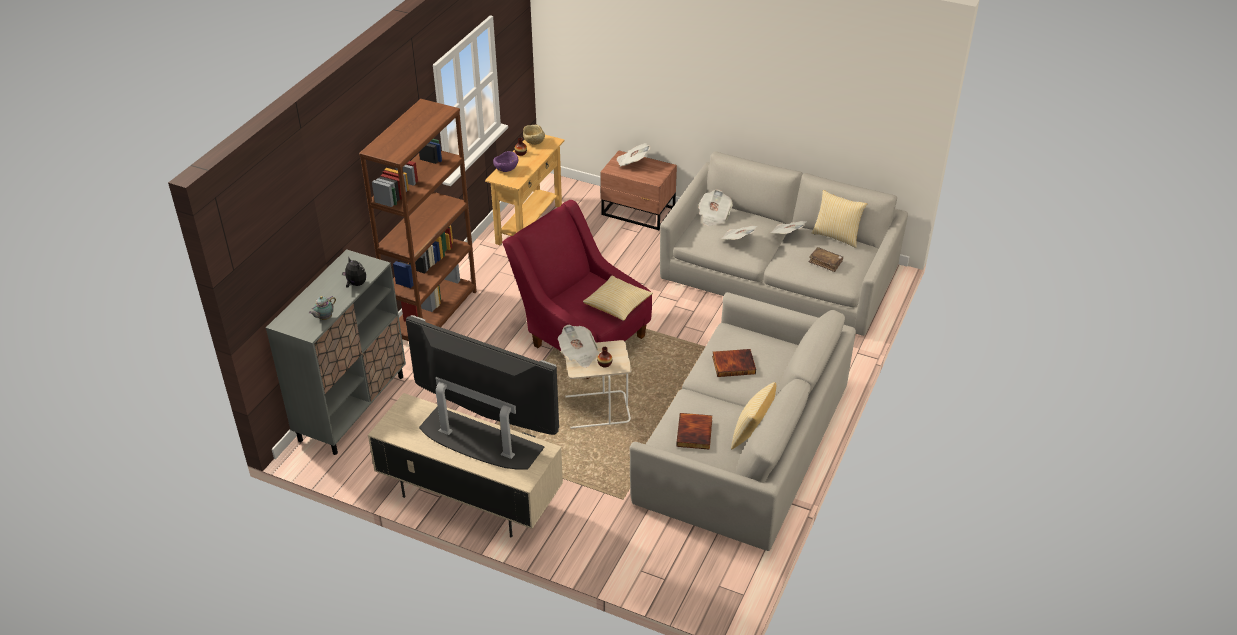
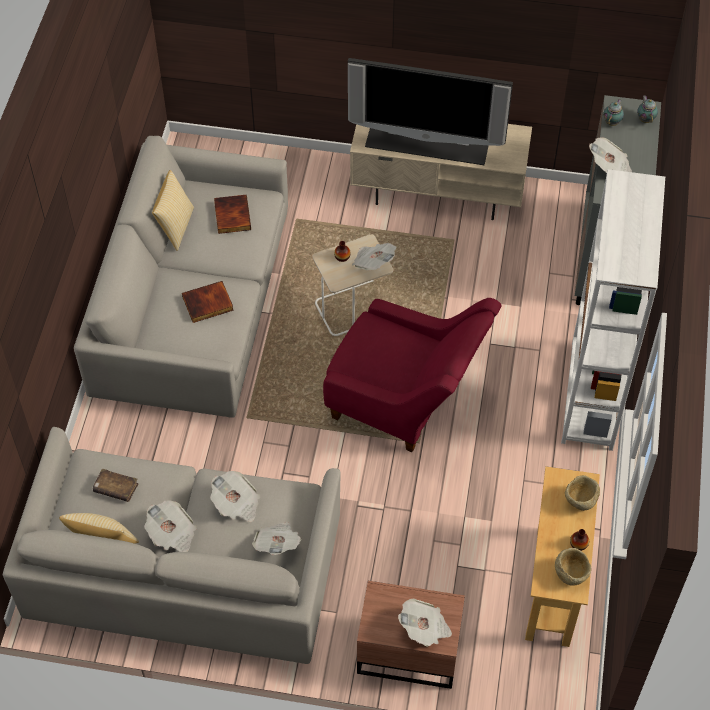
camera: 165 degrees right, 15 degrees up
plush toy [342,258,366,288] -> newspaper [589,137,632,173]
brown bookcase [359,99,477,341] -> white bookcase [561,169,665,451]
purple bowl [493,151,519,172] -> beige bowl [565,475,600,511]
pillow [583,276,653,321] -> none
none -> teapot [637,95,658,123]

